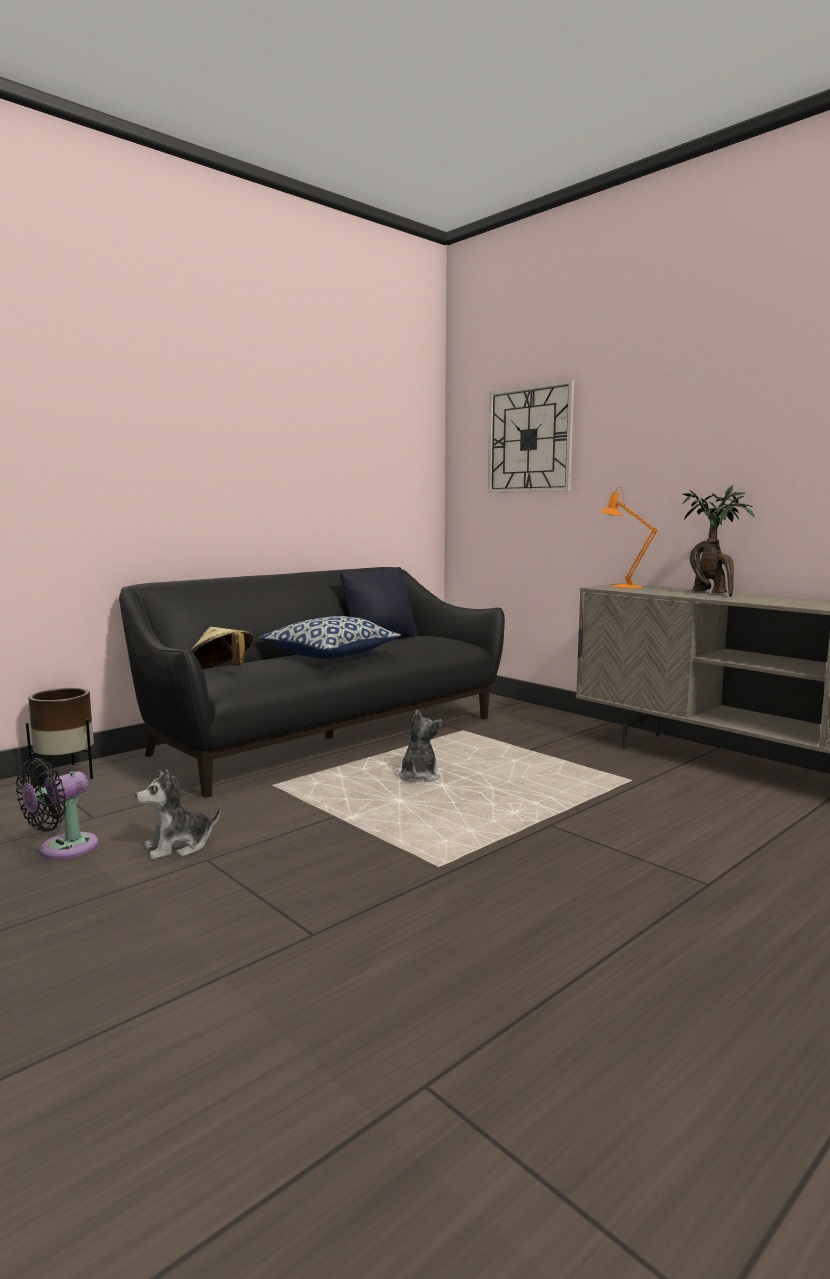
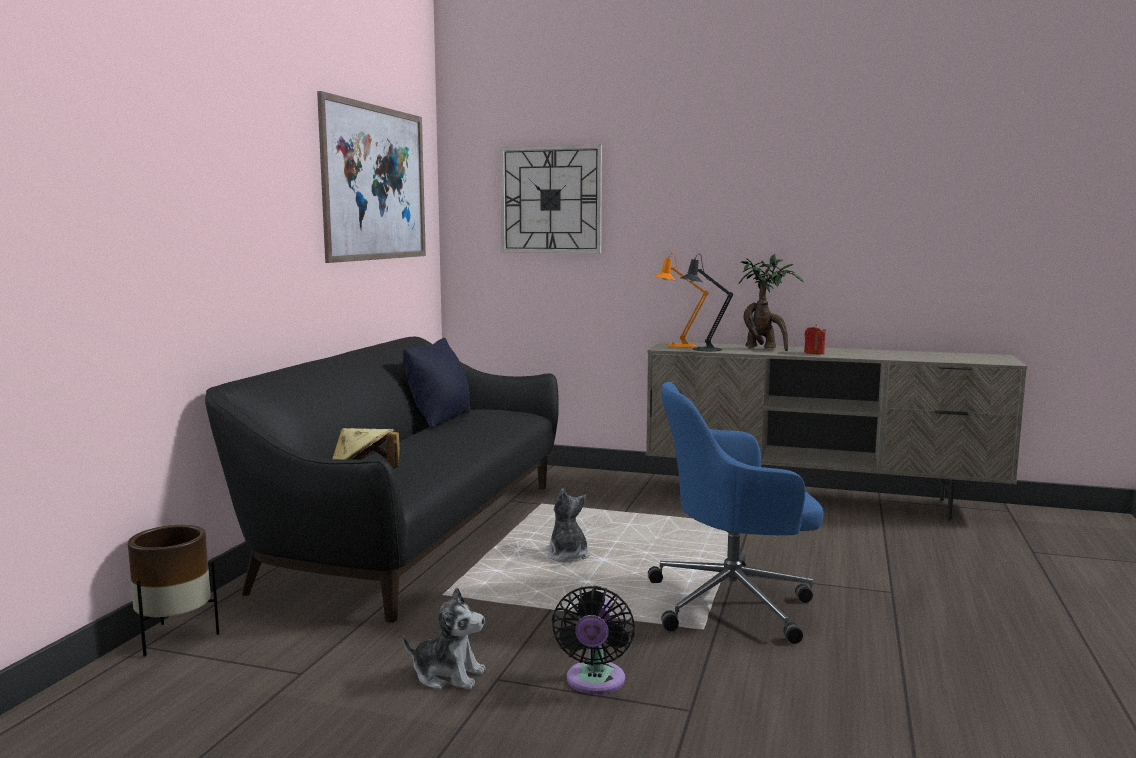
camera: 30 degrees left, 0 degrees up
black fan [16,758,98,860] -> black fan moved to [552,586,635,694]
plush toy [135,769,221,860] -> plush toy turned 105 degrees counterclockwise [403,587,486,690]
pillow [259,616,401,659] -> none
none -> picture [317,91,426,263]
none -> blue office chair [648,382,824,644]
none -> black table lamp [681,254,733,352]
none -> red candle [804,324,826,354]

